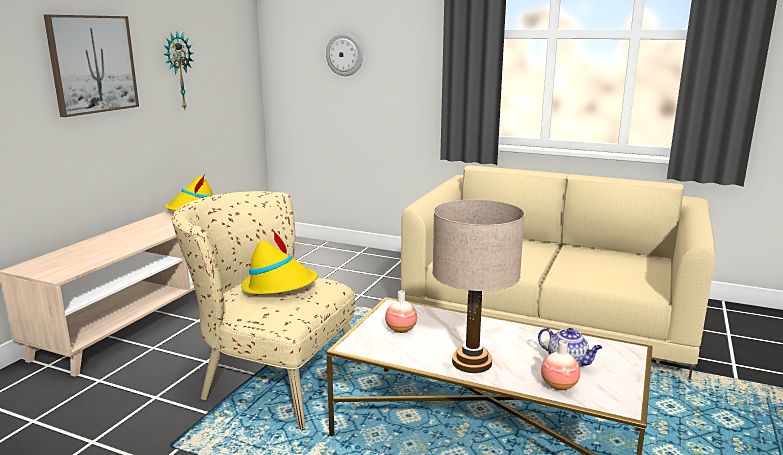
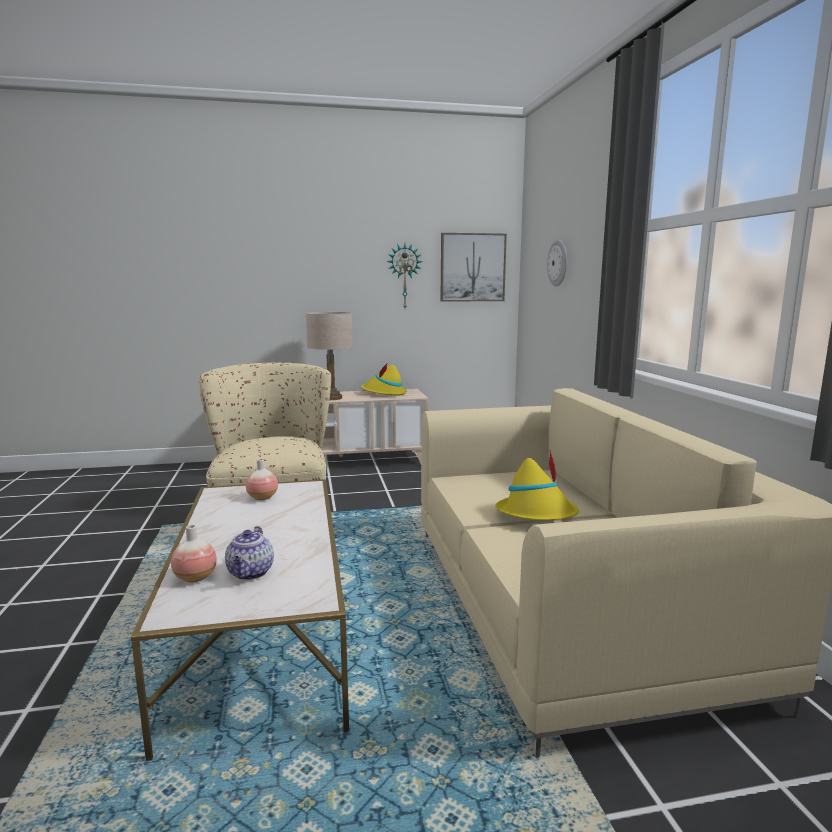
camera: 55 degrees right, 5 degrees down
picture [44,15,139,117] -> picture moved to [440,233,507,302]
yellow hat [241,230,318,294] -> yellow hat moved to [495,450,579,520]
beige table lamp [432,199,525,373] -> beige table lamp moved to [306,312,353,400]

